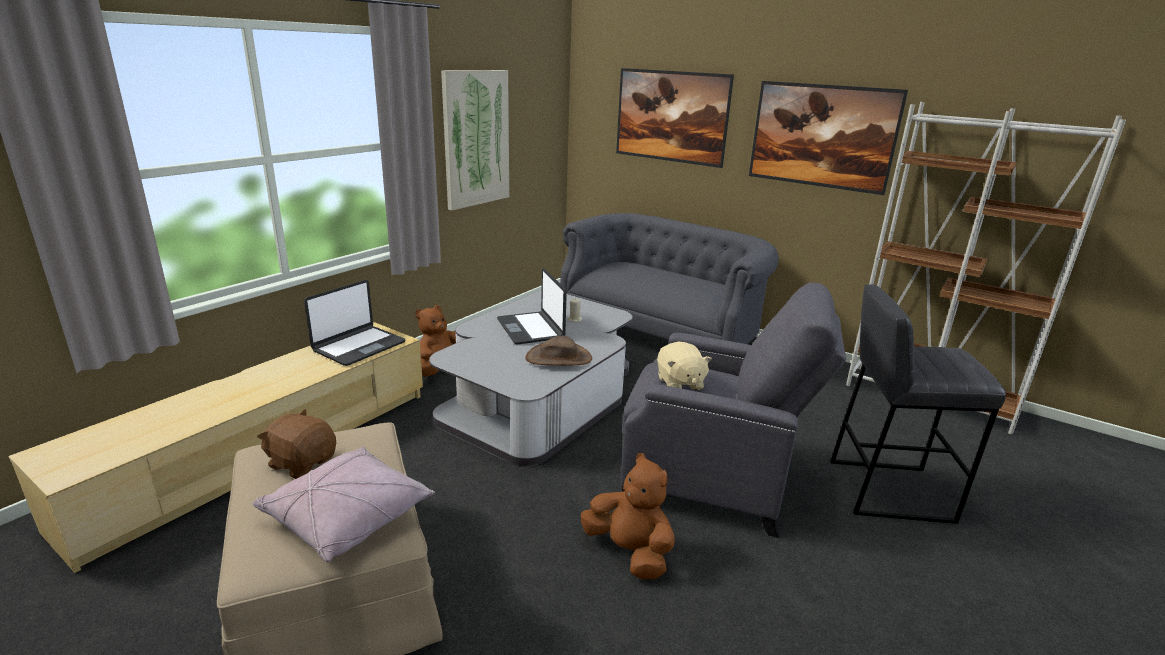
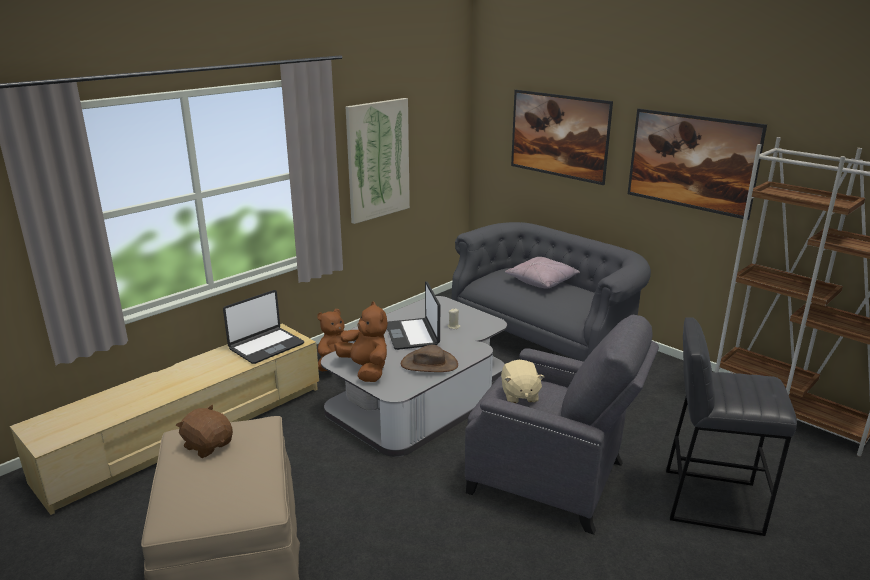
camera: 10 degrees right, 0 degrees up
purple pillow [252,446,435,562] -> purple pillow moved to [505,257,580,289]
brown plush toy [581,453,675,579] -> brown plush toy moved to [334,301,388,382]

